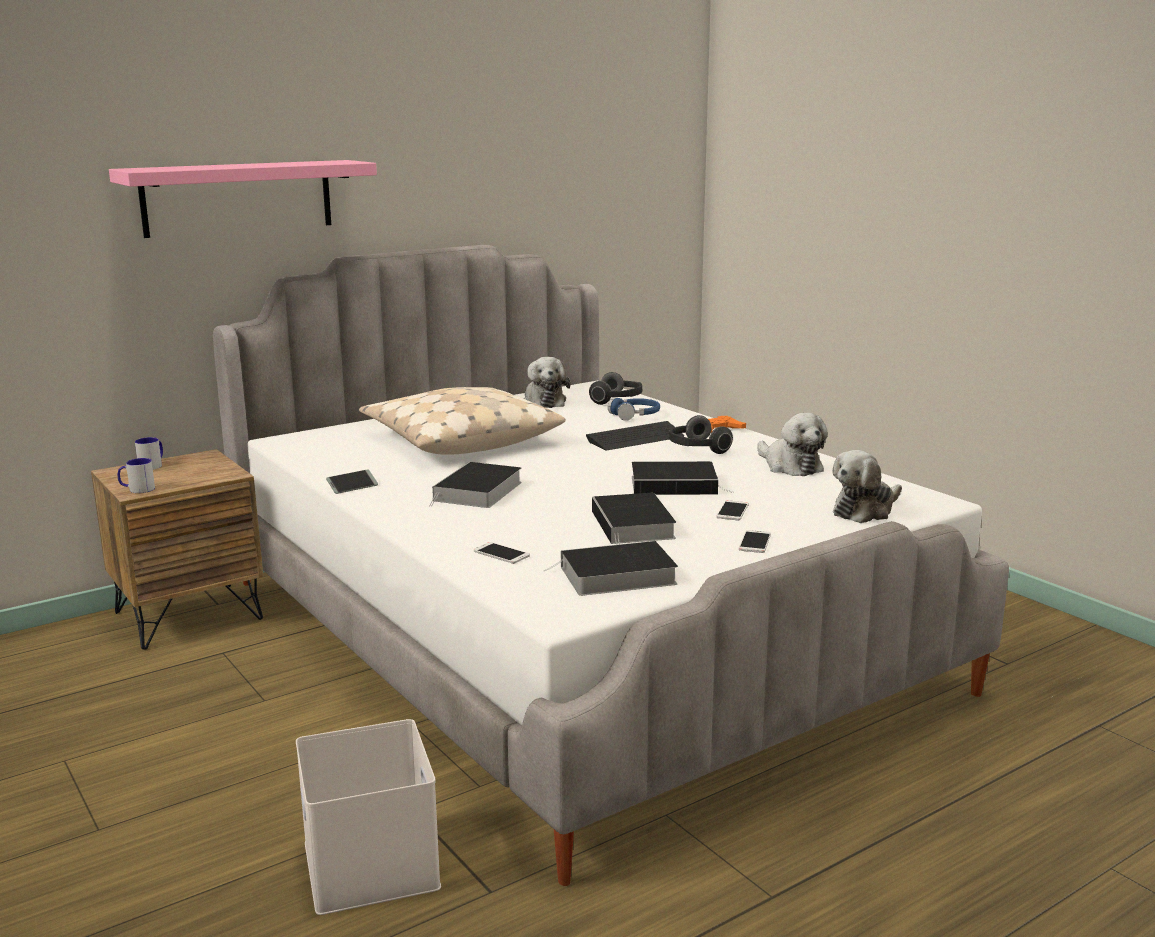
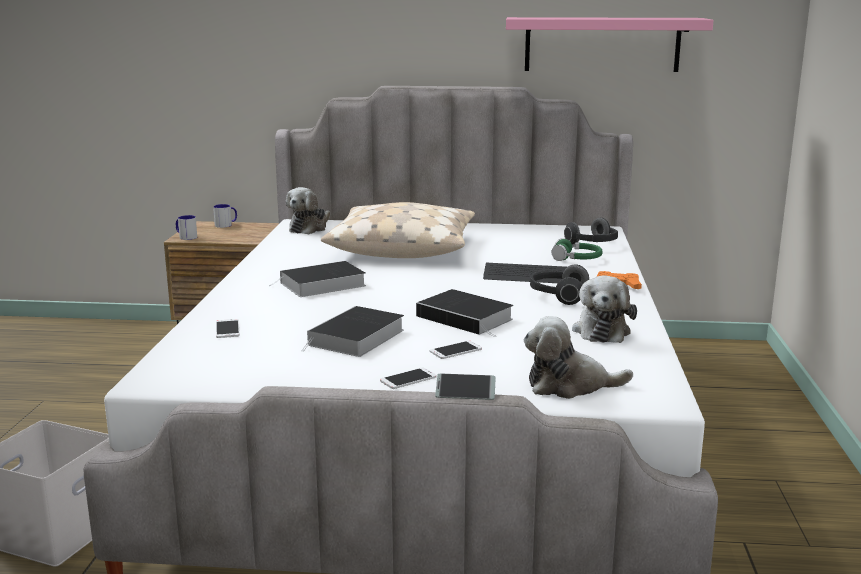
camera: 40 degrees right, 0 degrees up
pink shelf [109,160,377,238] -> pink shelf moved to [506,17,714,72]
phone [326,469,378,494] -> phone moved to [435,374,496,400]
plush toy [524,357,570,408] -> plush toy moved to [286,187,330,234]
book [543,541,678,596] -> none
blue headphones [608,397,660,421] -> green headphones [552,238,603,261]

